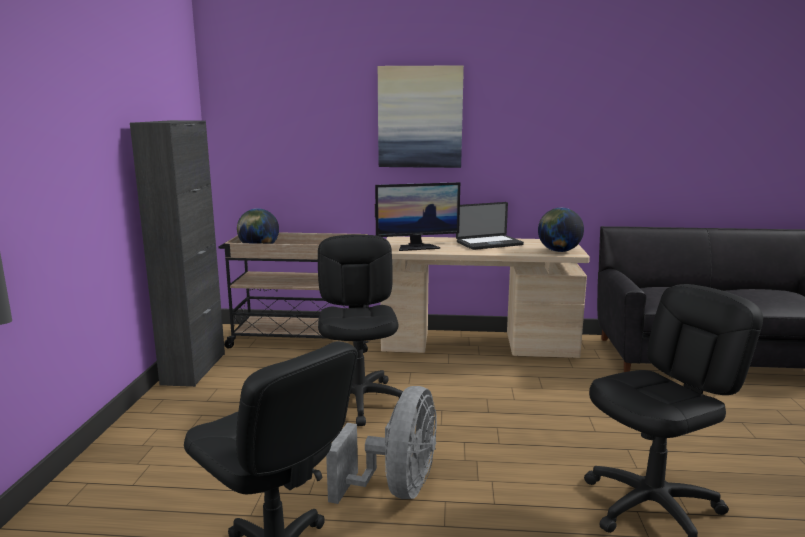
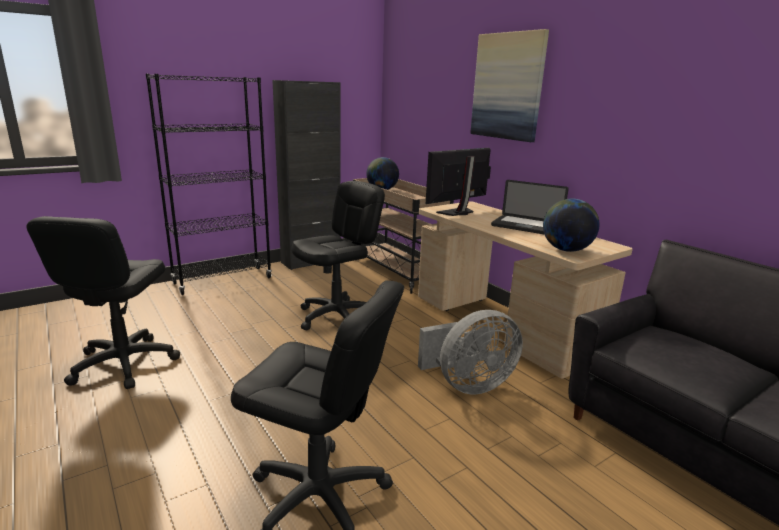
camera: 50 degrees right, 5 degrees up
grey fan [326,386,437,504] -> grey fan moved to [418,310,523,395]
monitor [375,182,460,251] -> monitor turned 105 degrees clockwise [426,148,491,216]
none -> black bookcase [146,74,272,295]

